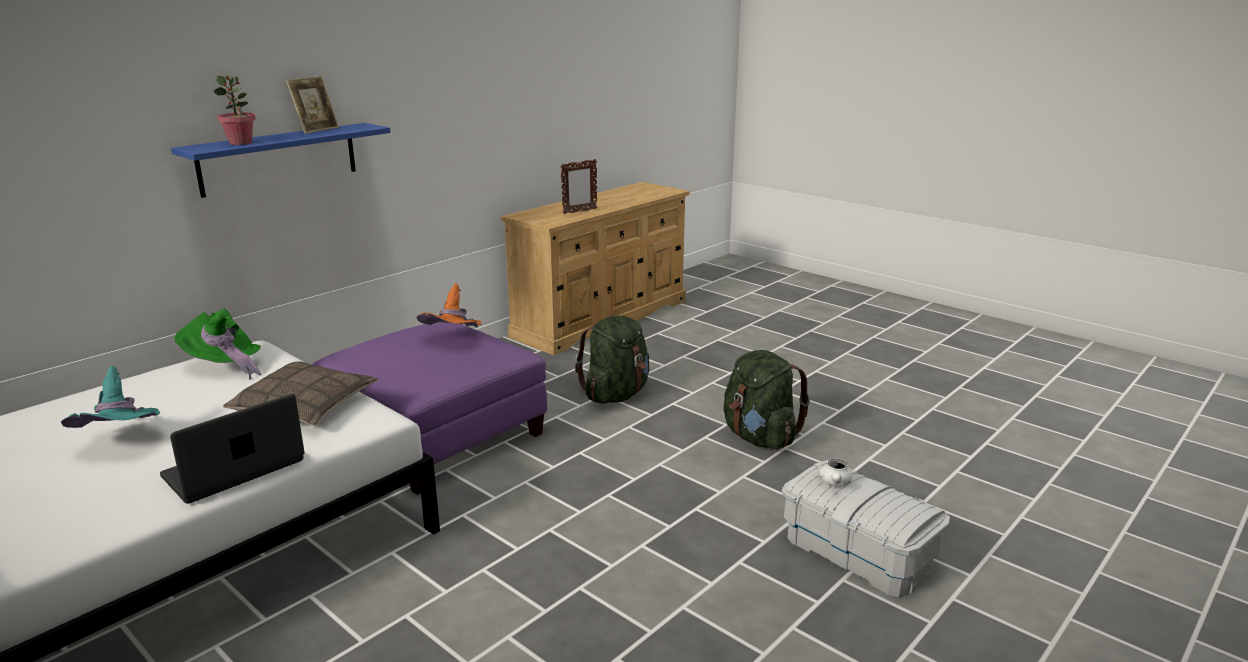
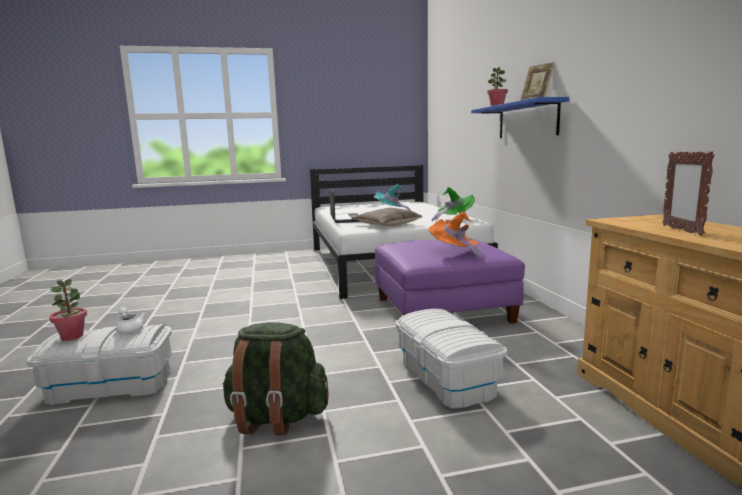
camera: 125 degrees right, 10 degrees down
green backpack [575,315,649,404] -> white storage box [396,309,507,409]
none -> potted plant [49,279,87,341]

